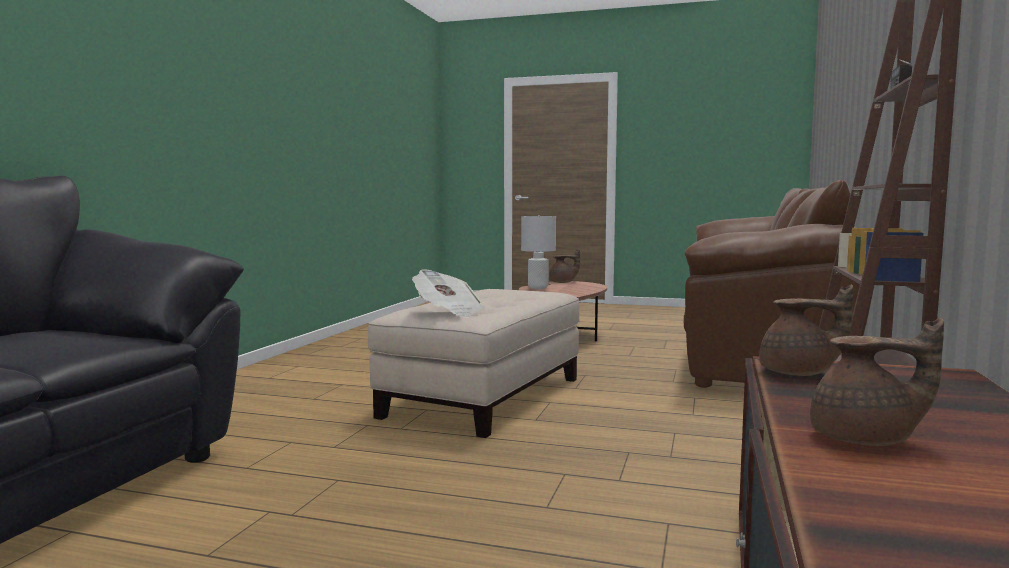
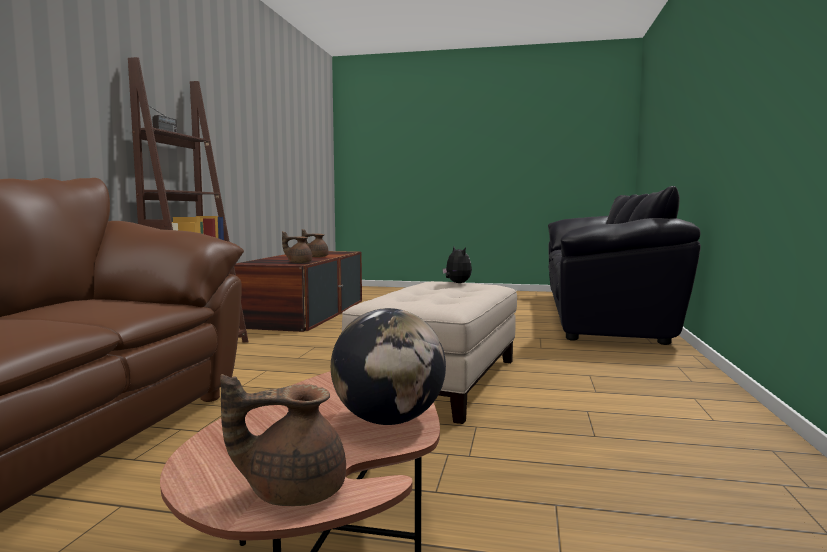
camera: 175 degrees right, 0 degrees up
newspaper [412,269,485,318] -> plush toy [443,247,472,283]
grey table lamp [521,215,556,289] -> globe [331,308,446,425]

